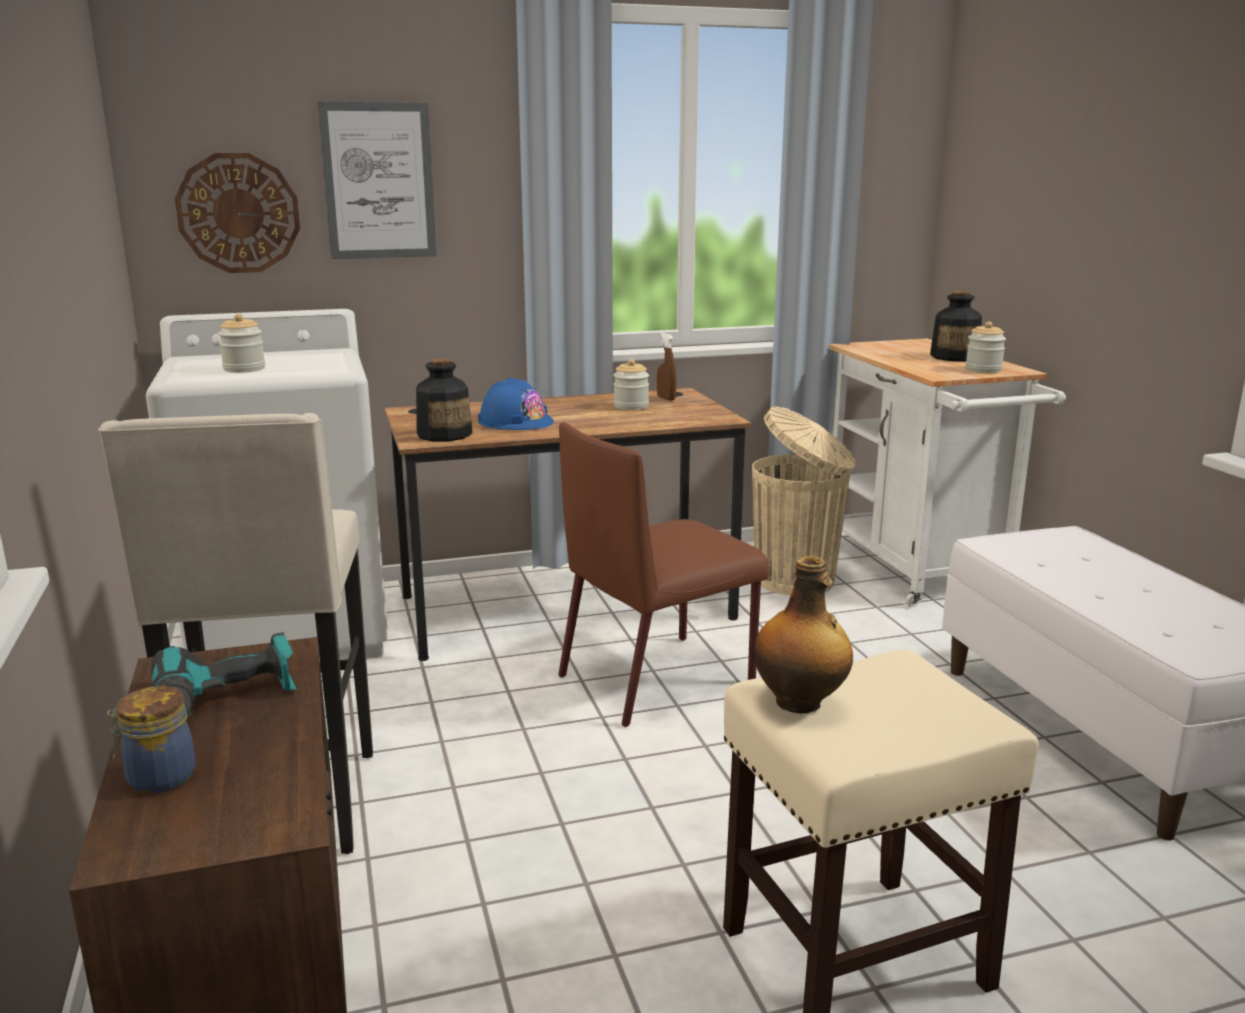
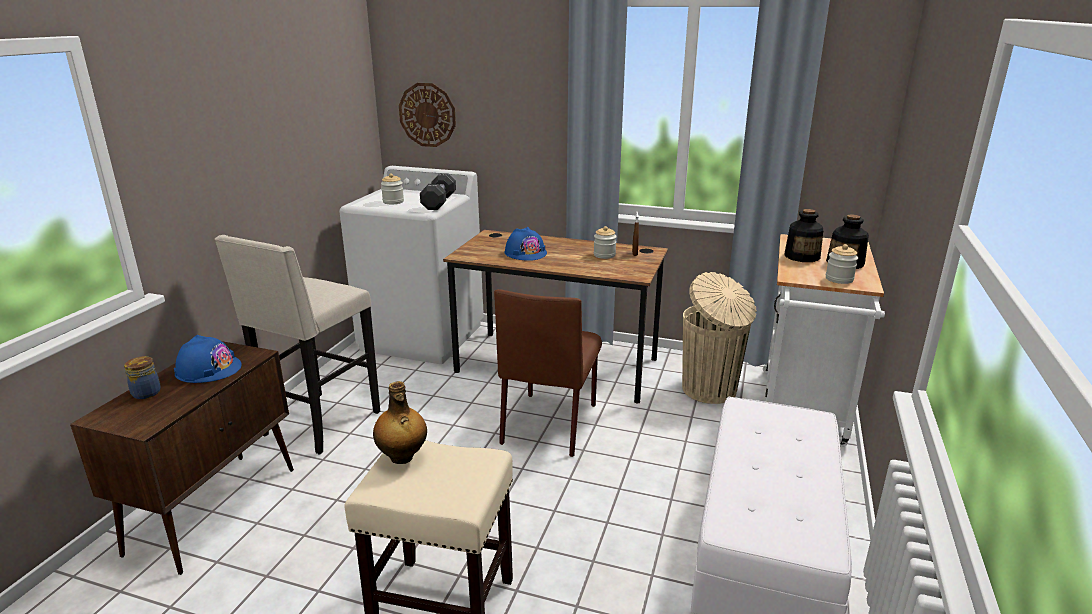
camera: 35 degrees right, 5 degrees up
power drill [151,632,297,721] -> blue hard hat [174,335,242,383]
picture [318,102,437,259] -> none
bottle [416,358,473,442] -> bottle moved to [785,209,823,262]
brown chair [558,422,769,727] -> brown chair turned 75 degrees counterclockwise [494,289,602,457]
none -> black dumbbell [420,173,456,210]

